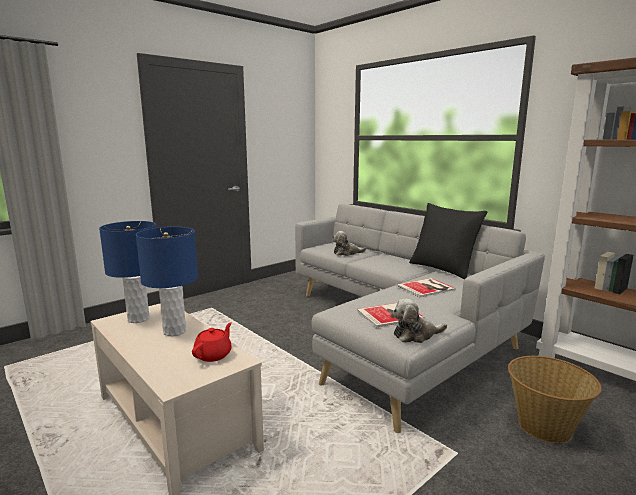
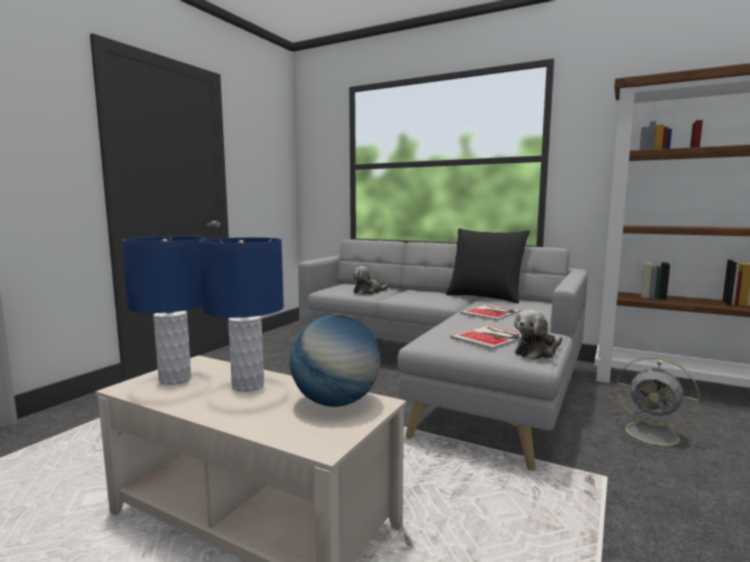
camera: 20 degrees left, 5 degrees down
red teapot [192,322,232,362] -> globe [290,315,381,407]
basket [508,356,602,443] -> grey fan [613,357,699,452]

